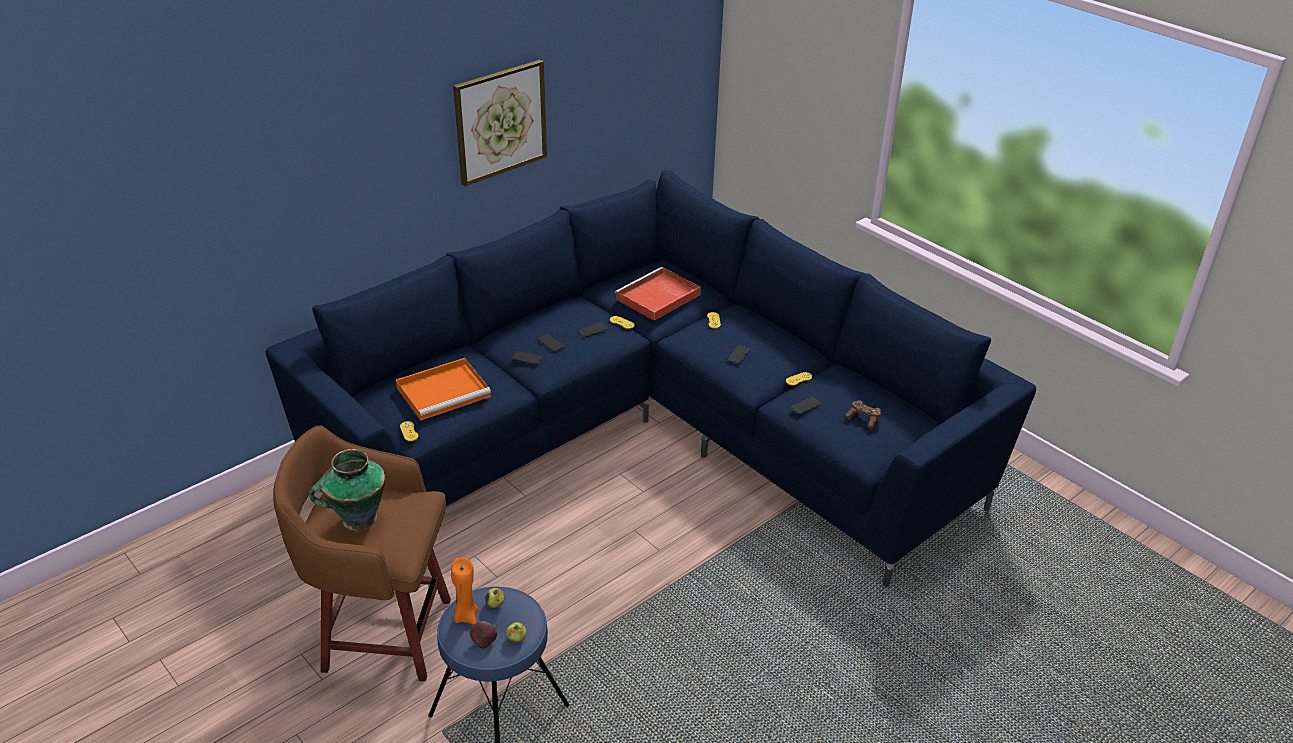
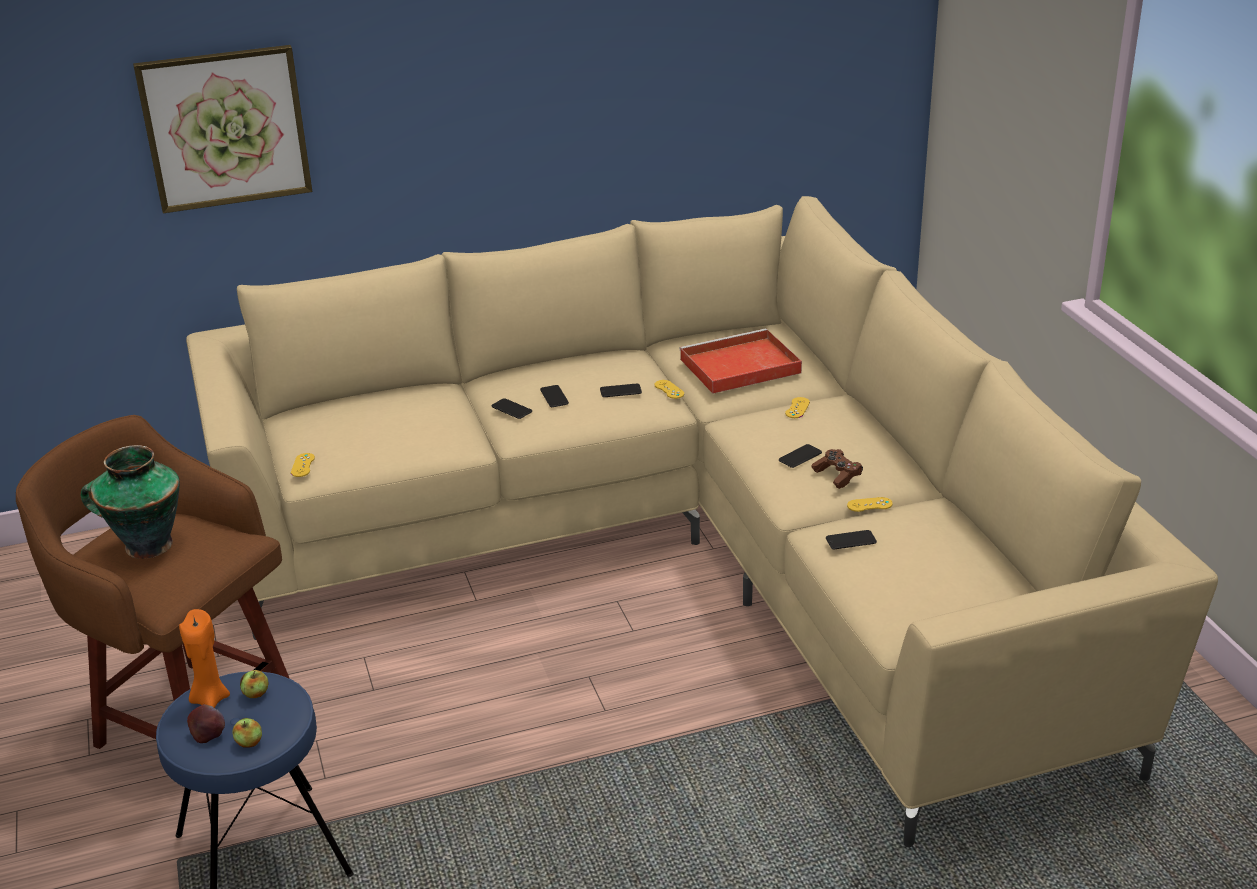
camera: 25 degrees right, 5 degrees down
blue sofa [266,170,1036,587] -> beige sofa [186,196,1218,847]
orange tray [396,358,491,421] -> none
picture [453,60,547,186] -> picture moved to [133,45,313,213]
brown game controller [845,400,881,429] -> brown game controller moved to [811,449,863,489]

